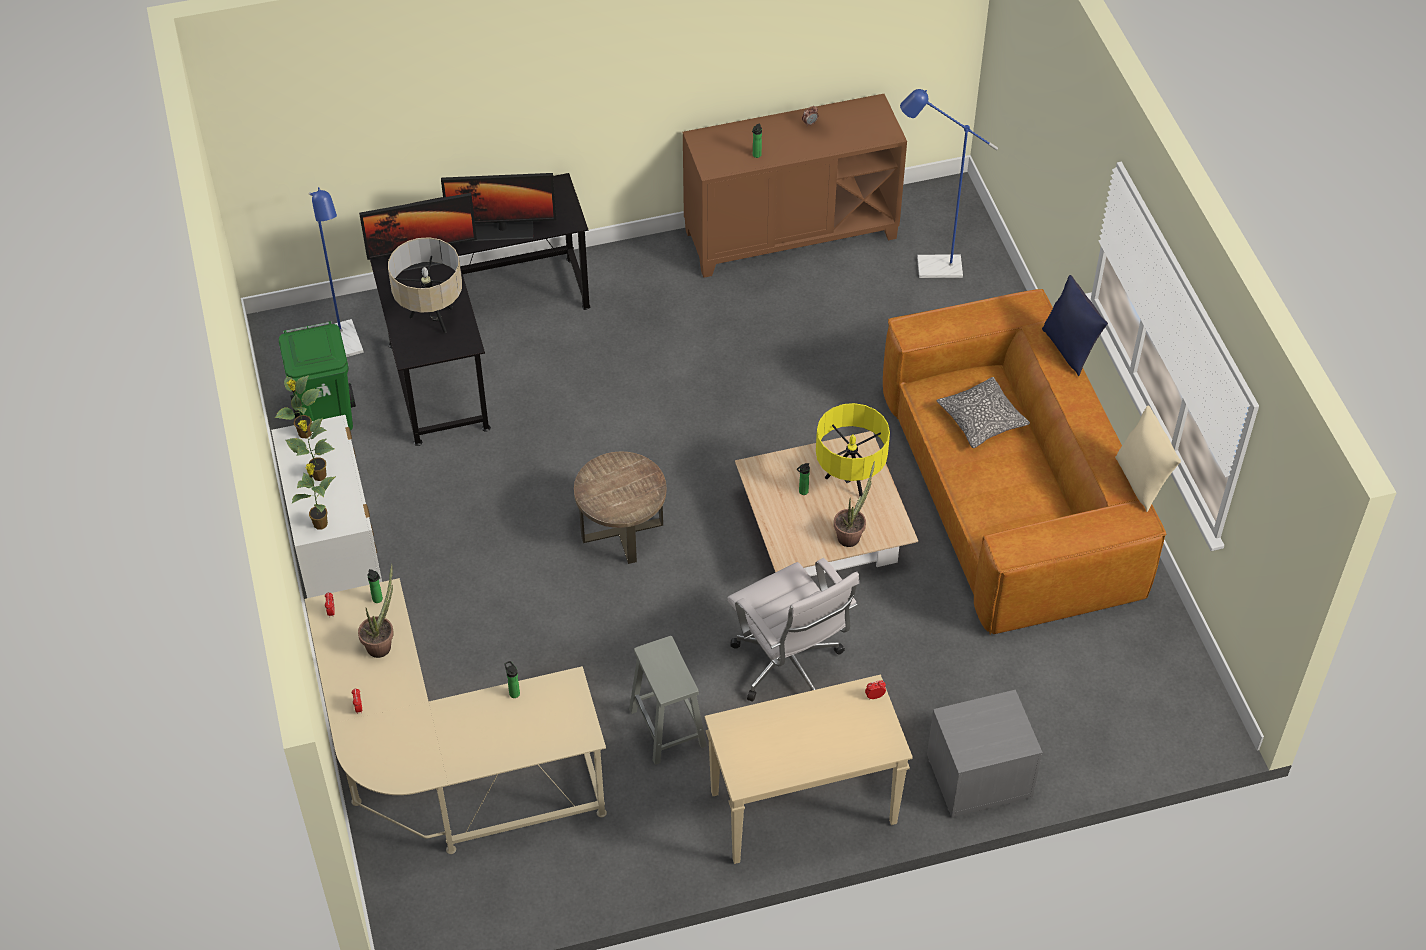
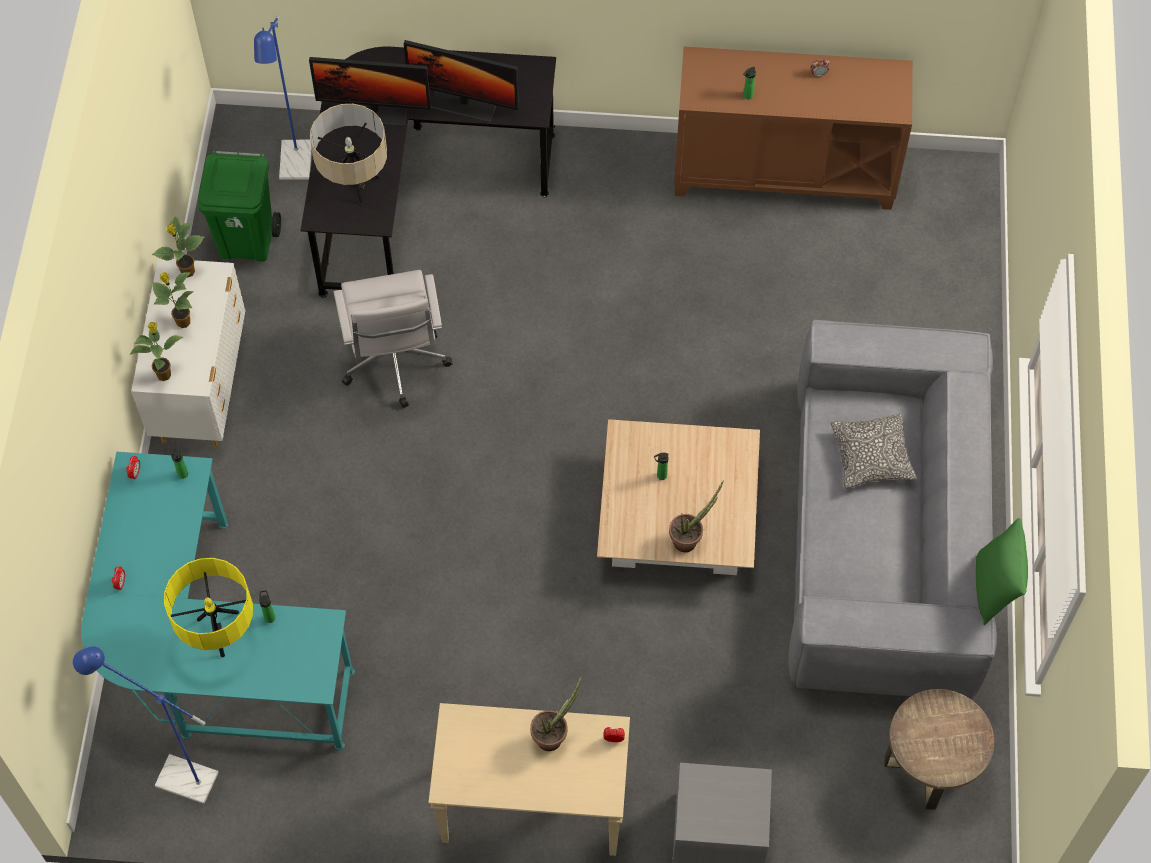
camera: 20 degrees right, 10 degrees up
beige desk [305,578,607,854] -> turquoise desk [81,452,355,750]
potted plant [358,564,394,658] -> potted plant moved to [530,674,583,751]
brown side table [574,451,667,564] -> brown side table moved to [885,689,994,810]
grey stool [629,636,707,765] -> none
white office chair [727,558,859,702] -> white office chair moved to [334,270,453,408]
yellow table lamp [816,403,890,496] -> yellow table lamp moved to [164,558,253,657]
brown sofa [883,289,1166,634] -> grey sofa [788,320,997,699]
blue floor lamp [900,89,998,278] -> blue floor lamp moved to [73,646,219,804]
blue pillow [1042,275,1108,376] -> none
beige pillow [1115,405,1181,512] -> green pillow [976,518,1028,625]

